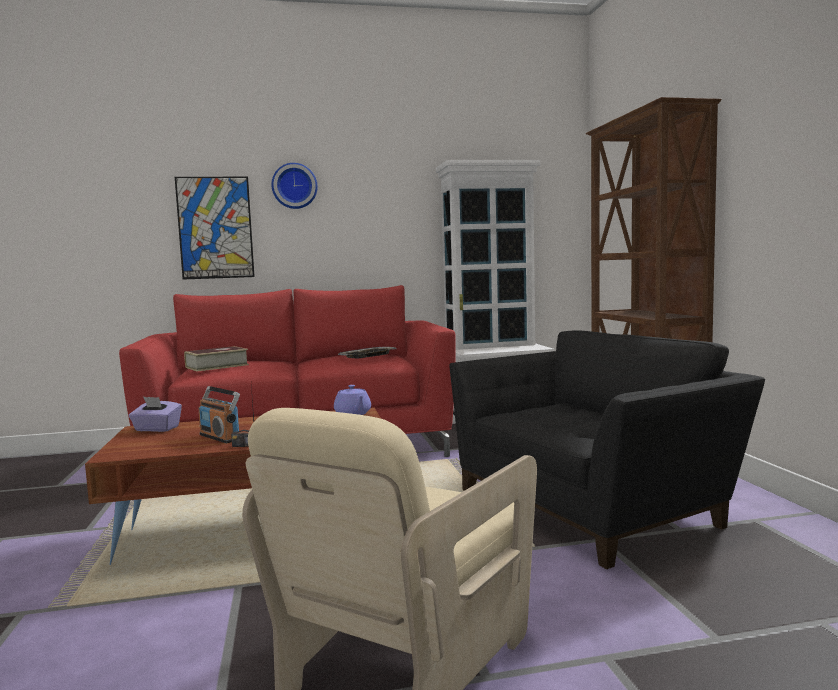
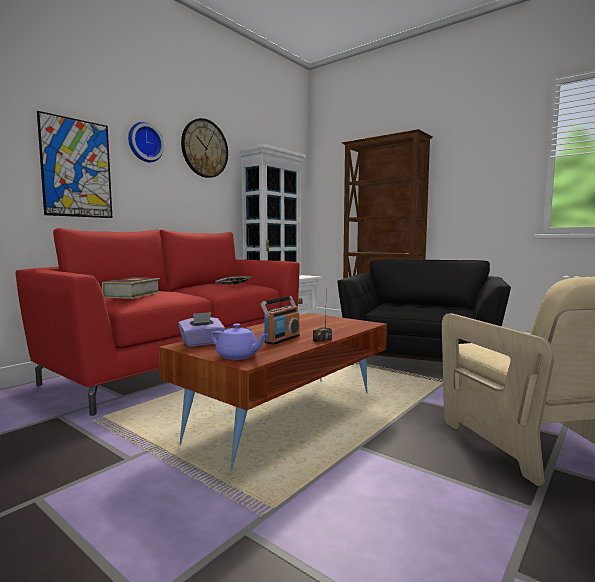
camera: 40 degrees left, 0 degrees up
radio [198,386,240,443] -> radio turned 60 degrees counterclockwise [261,296,300,345]
purple teapot [334,385,371,415] -> purple teapot moved to [211,324,268,360]
none -> wall clock [181,118,228,178]

